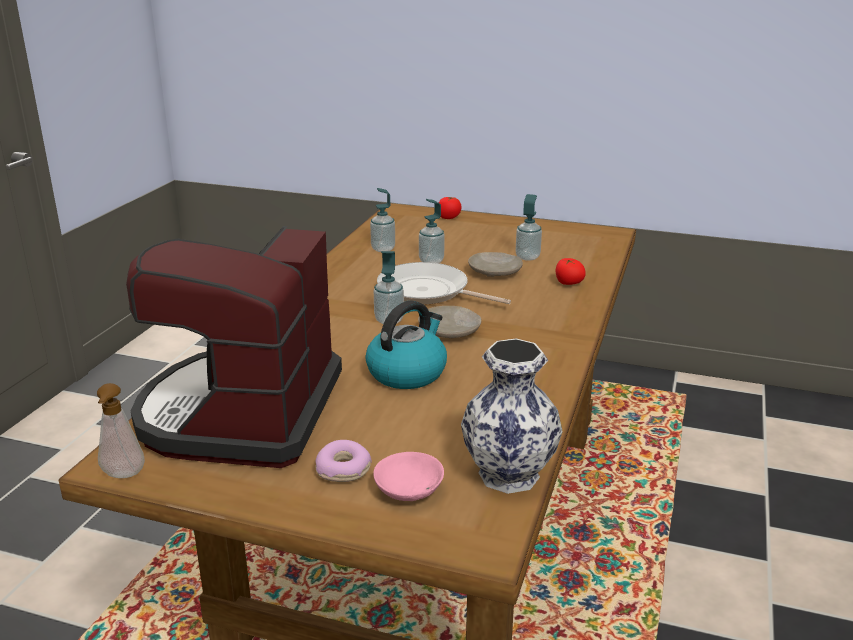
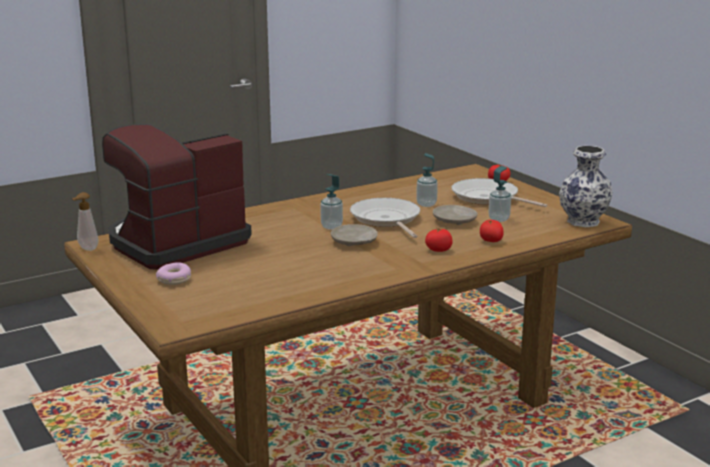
camera: 40 degrees right, 5 degrees down
kettle [365,300,447,389] -> none
soap dispenser [370,188,395,252] -> none
pink bowl [373,452,444,501] -> none
vase [461,338,563,494] -> vase moved to [559,146,613,227]
none -> tomato [425,227,453,252]
none -> frying pan [451,178,547,207]

